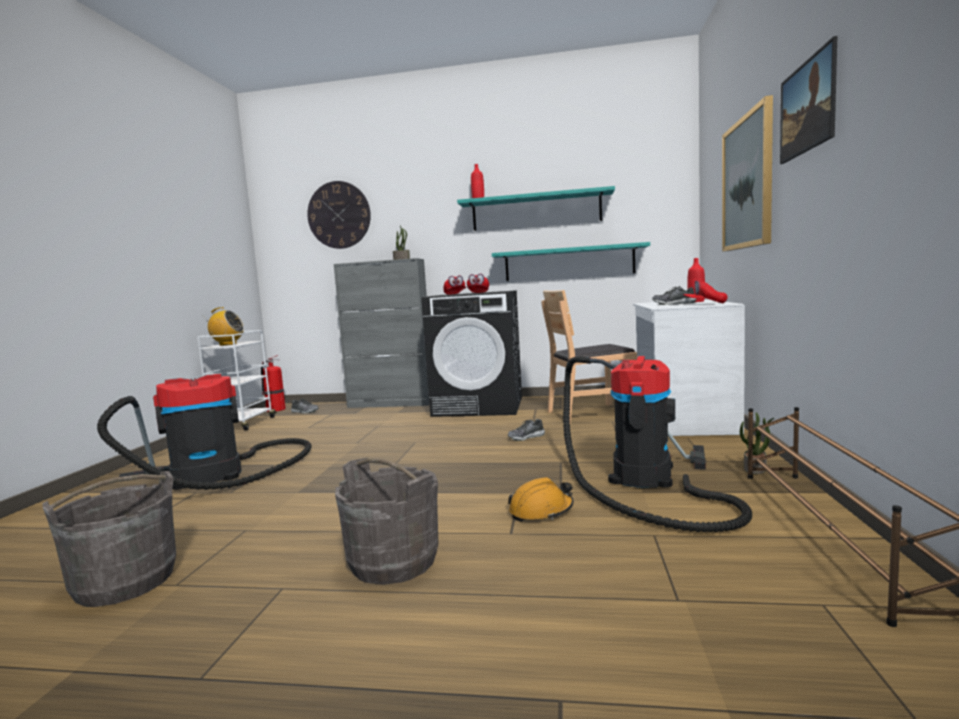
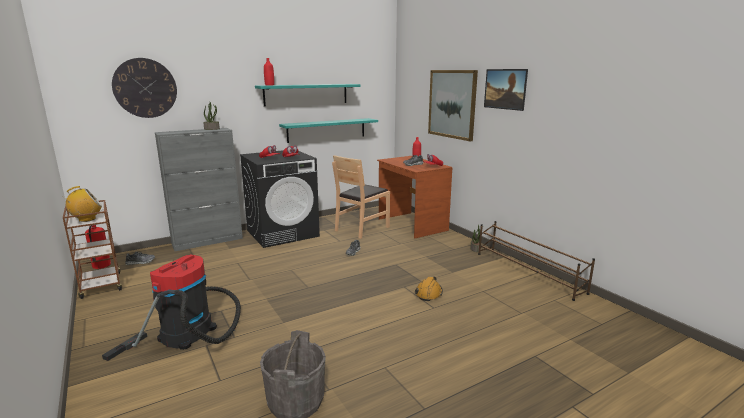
camera: 40 degrees left, 10 degrees up
white cart [197,330,277,430] -> brown cart [62,200,122,299]
grey bucket [335,458,438,585] -> none
vacuum cleaner [563,356,752,532] -> none
white desk [633,299,745,436] -> brown desk [377,156,452,238]

